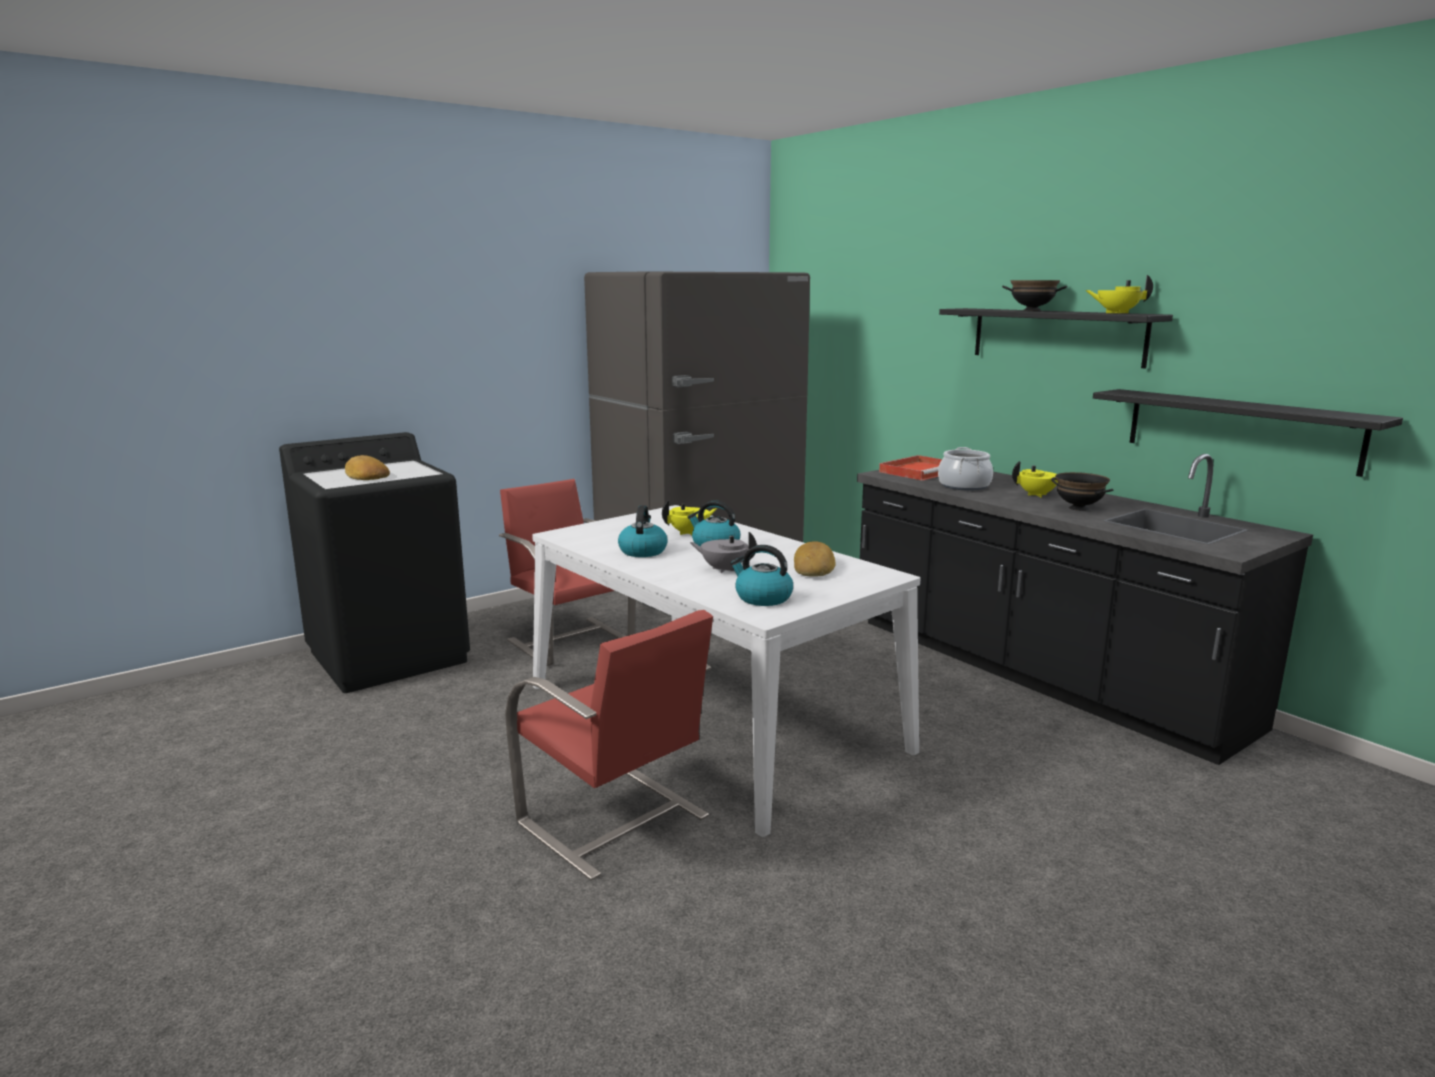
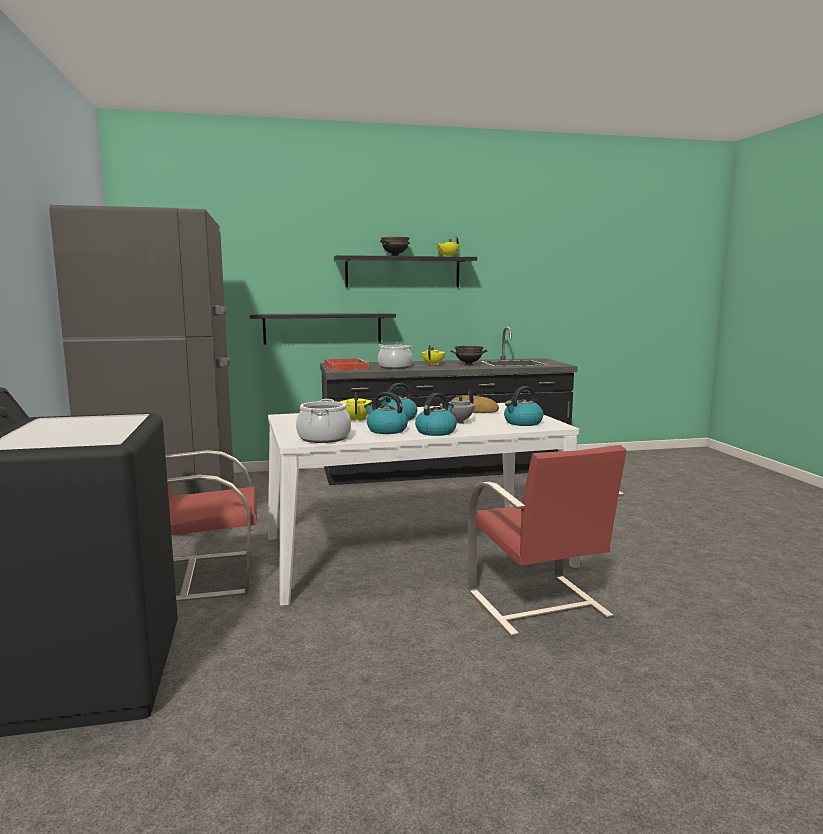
camera: 65 degrees left, 5 degrees down
bread [345,455,390,480] -> none
red chair [505,610,713,880] -> red chair turned 90 degrees clockwise [468,445,627,637]
black shelf [1093,389,1403,477] -> black shelf moved to [250,313,396,344]
none -> cooking pot [296,399,351,443]
none -> kettle [415,393,457,436]

